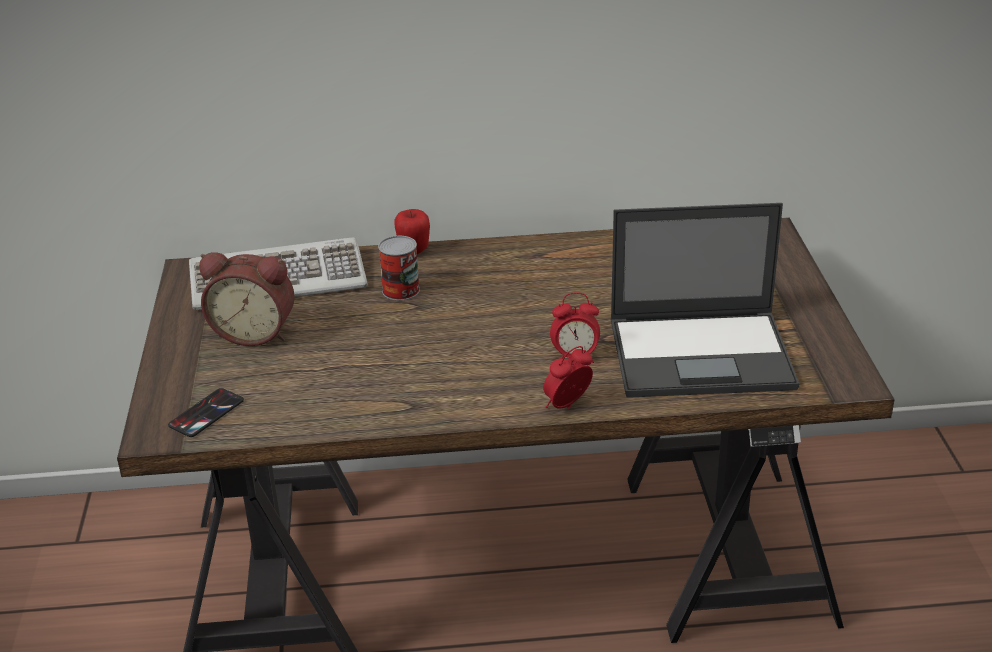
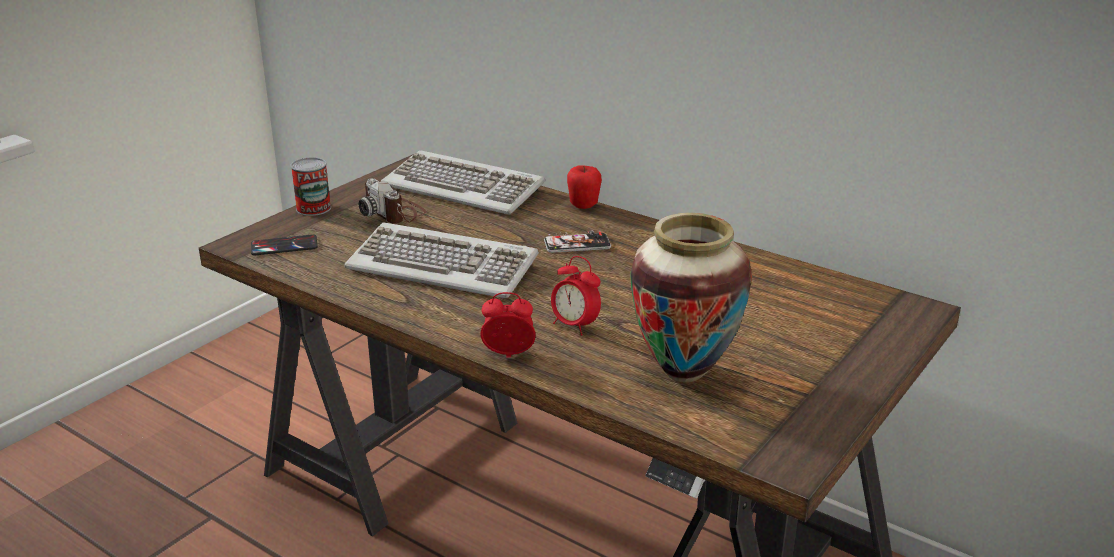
camera: 40 degrees right, 5 degrees down
alarm clock [199,252,295,346] -> camera [359,178,426,224]
can [378,236,420,301] -> can moved to [291,158,331,216]
laptop [611,203,800,398] -> vase [630,213,752,383]
none -> keyboard [344,222,539,298]
none -> phone [544,230,611,253]

